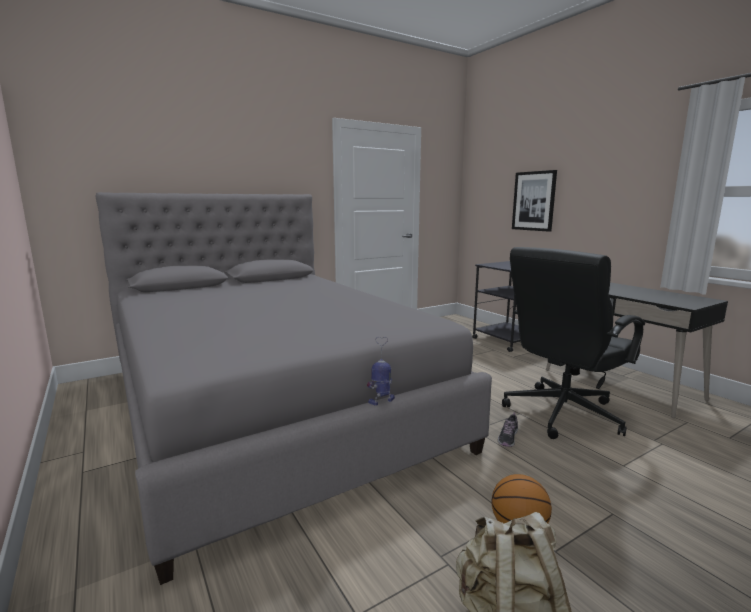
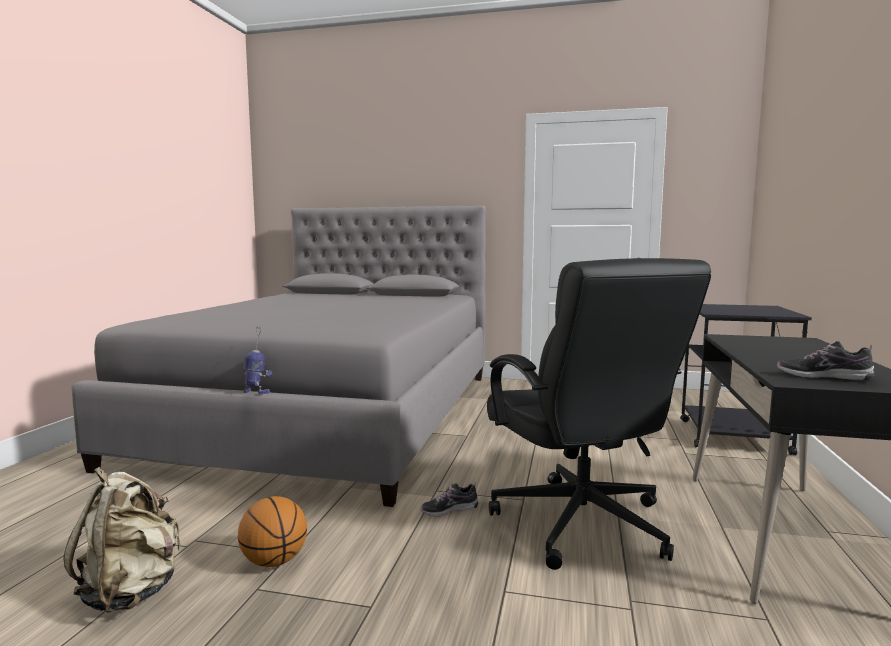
camera: 45 degrees right, 5 degrees down
black office chair [502,247,645,439] -> black office chair turned 120 degrees counterclockwise [487,258,711,570]
picture [512,170,557,232] -> none
none -> shoe [777,341,874,381]

